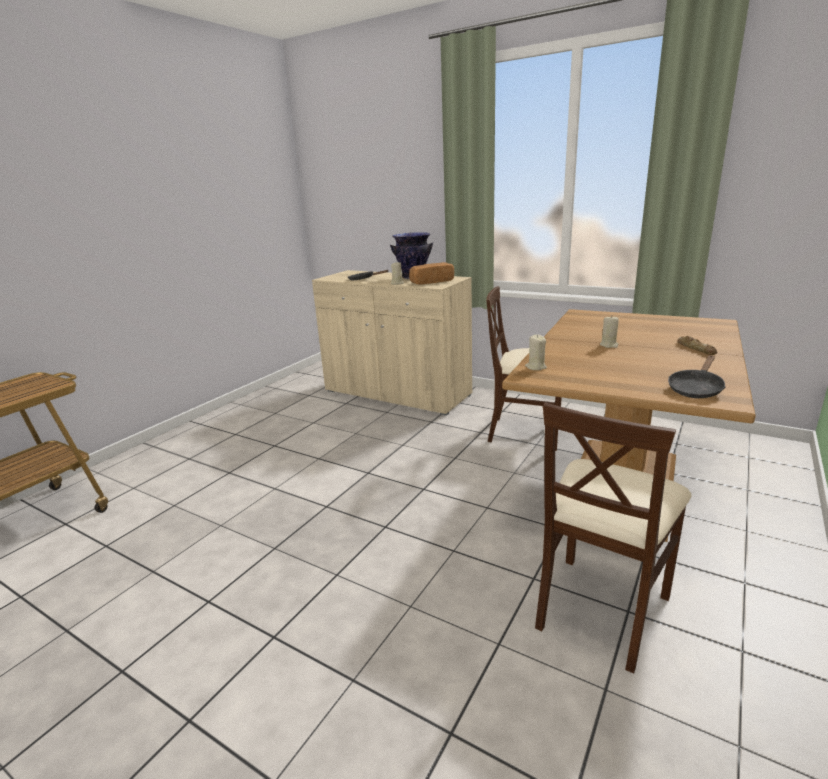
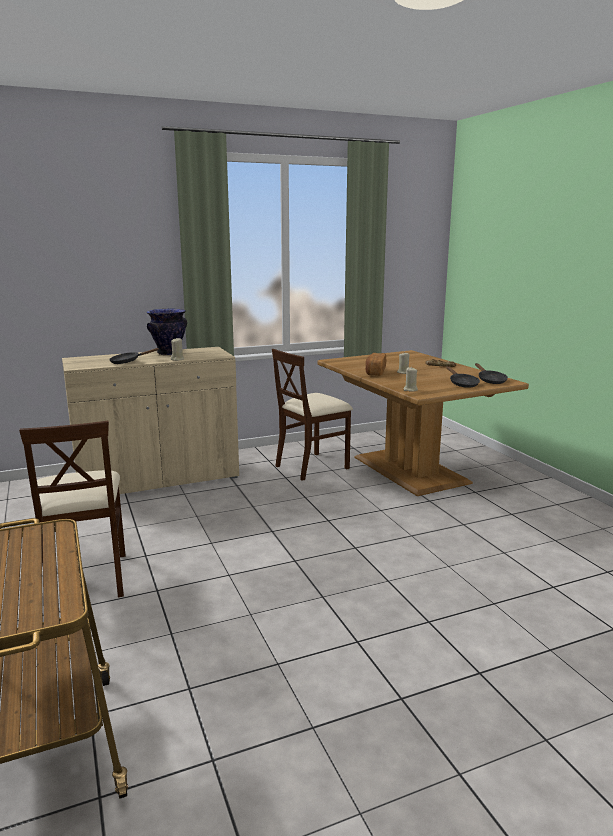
camera: 55 degrees left, 5 degrees down
bread [409,262,454,285] -> bread moved to [365,353,386,376]
beige chair [535,403,692,674] -> beige chair moved to [19,421,126,597]
none -> black frying pan [446,366,480,388]

